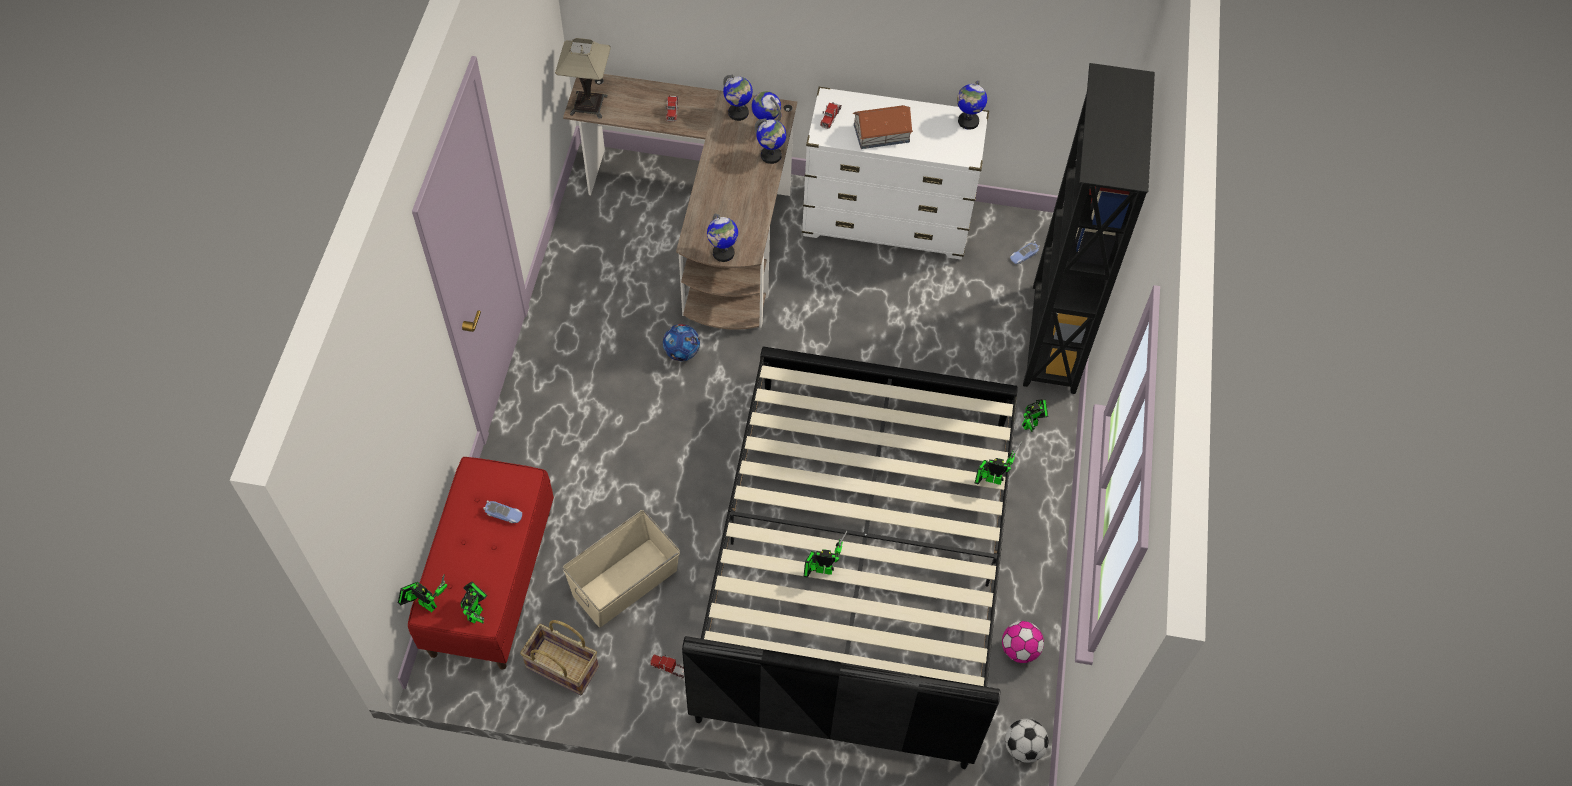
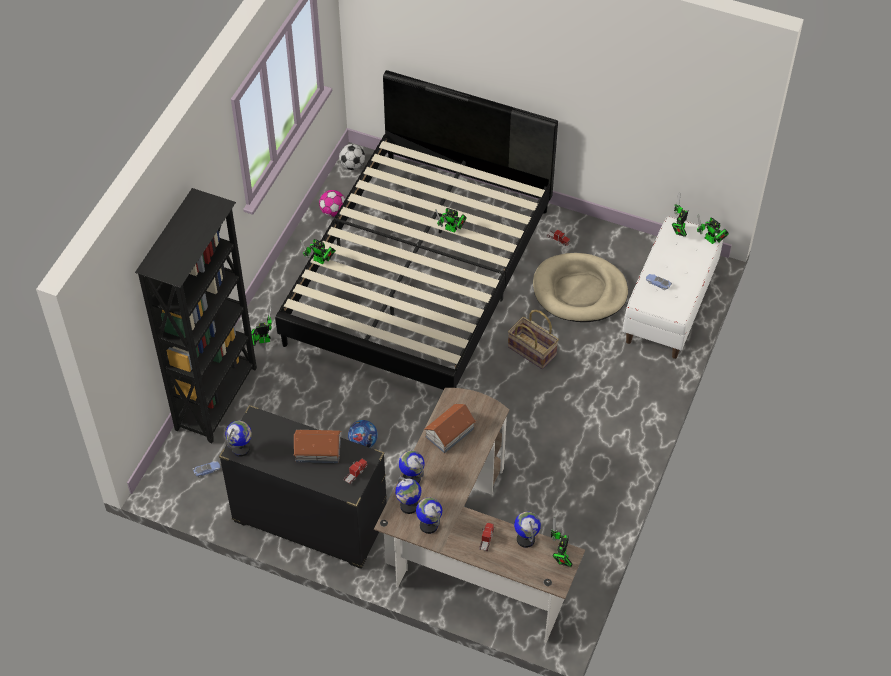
camera: 165 degrees left, 5 degrees down
red bench [408,457,554,670] -> white bench [623,216,723,359]
basket [520,620,599,695] -> basket moved to [508,310,559,369]
table lamp [555,38,611,119] -> toy robot [550,517,572,567]
beige storage box [563,510,680,627] -> beige dog bed [533,253,628,322]
football [663,324,700,361] -> football moved to [348,420,378,448]
globe [707,213,738,262] -> globe moved to [514,512,541,548]
white dresser [802,87,989,260] -> black dresser [219,405,387,569]
none -> toy house [424,404,476,453]

